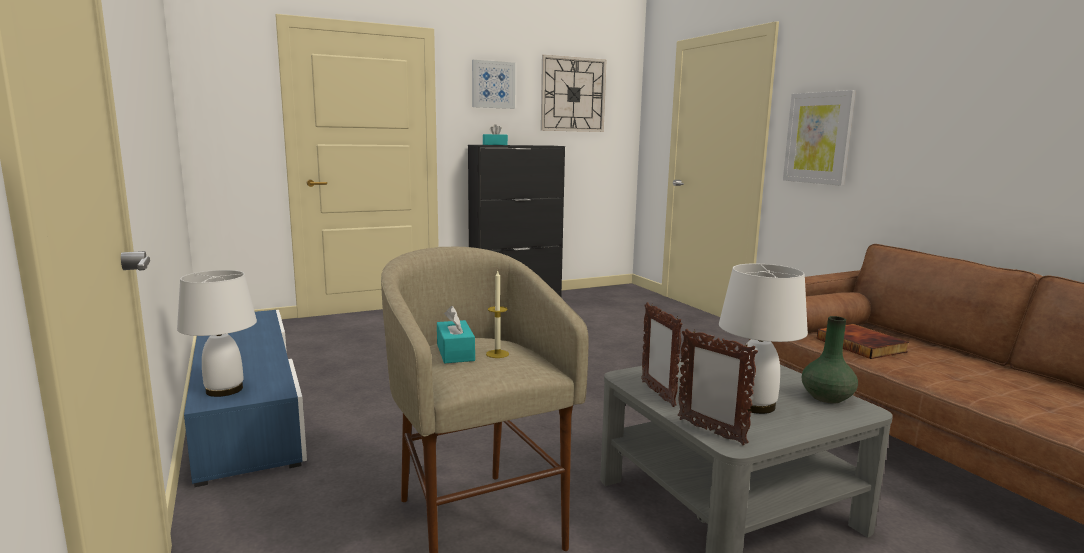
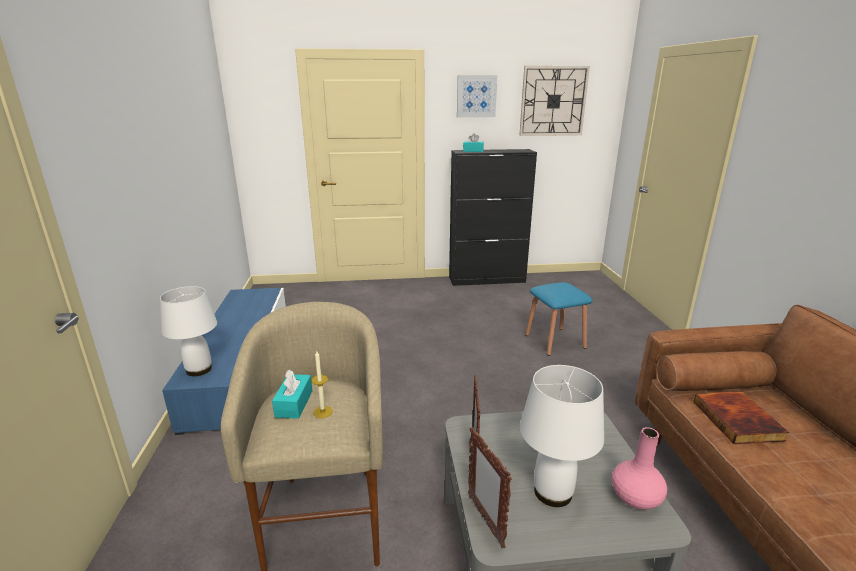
camera: 20 degrees right, 10 degrees up
picture [783,90,856,186] -> none
green vase [802,316,858,404] -> pink vase [612,427,667,510]
none -> blue stool [525,282,593,356]

